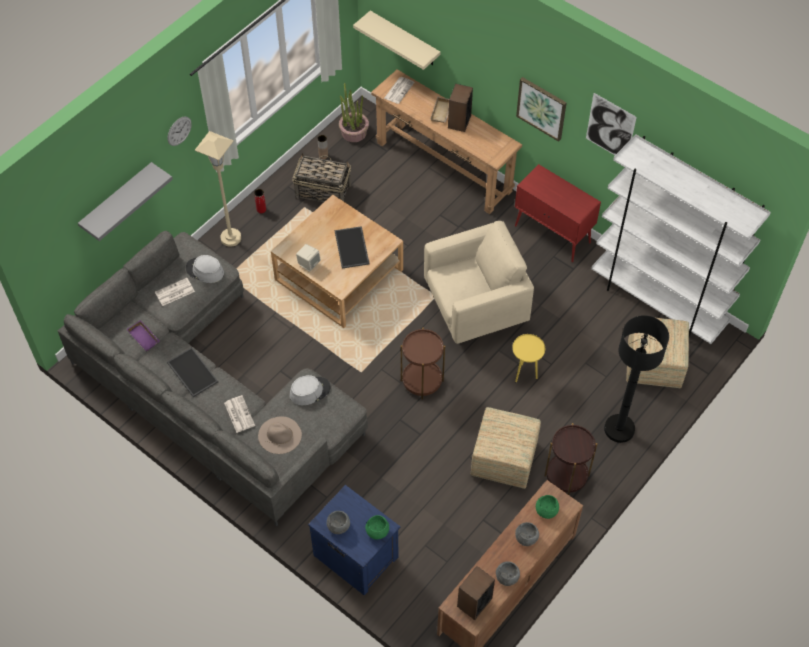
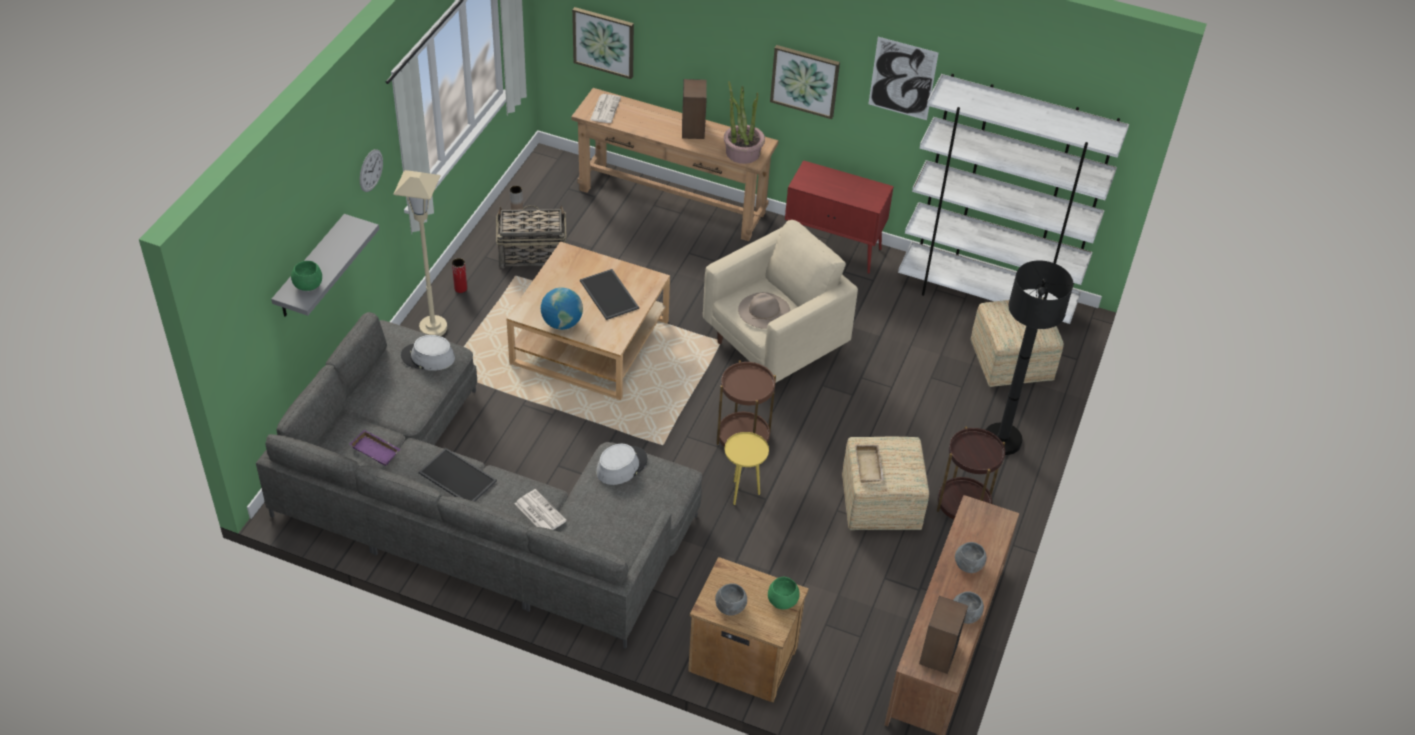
camera: 20 degrees left, 10 degrees down
newspaper [155,278,195,306] -> none
beige hat [258,416,302,454] -> beige hat moved to [738,292,790,329]
beige speaker [296,244,321,272] -> globe [541,287,583,330]
blue nightstand [308,485,401,596] -> brown nightstand [688,557,809,702]
potted plant [339,83,369,142] -> potted plant moved to [724,81,765,164]
beige shelf [353,11,441,70] -> picture [572,7,634,79]
beige tray [430,96,449,123] -> beige tray moved to [855,444,884,483]
yellow side table [512,334,545,382] -> yellow side table moved to [725,432,769,505]
green bowl [536,495,559,519] -> green bowl moved to [291,261,322,291]

